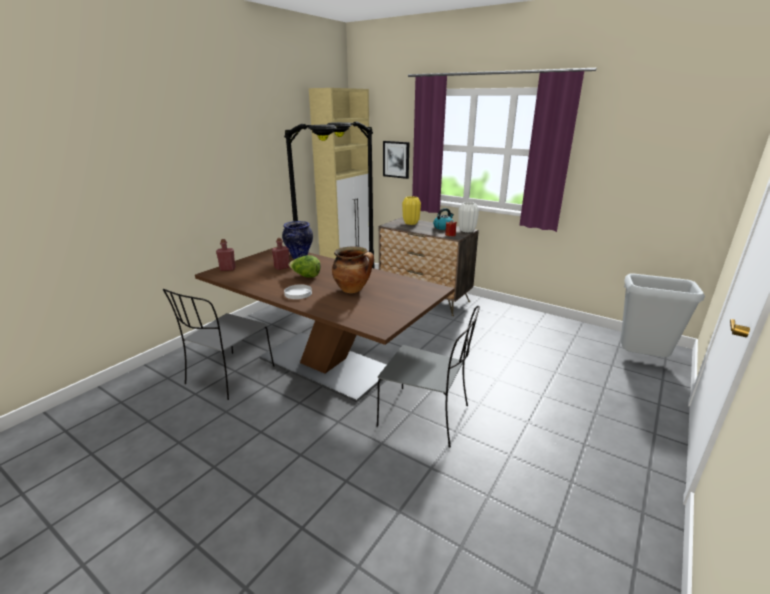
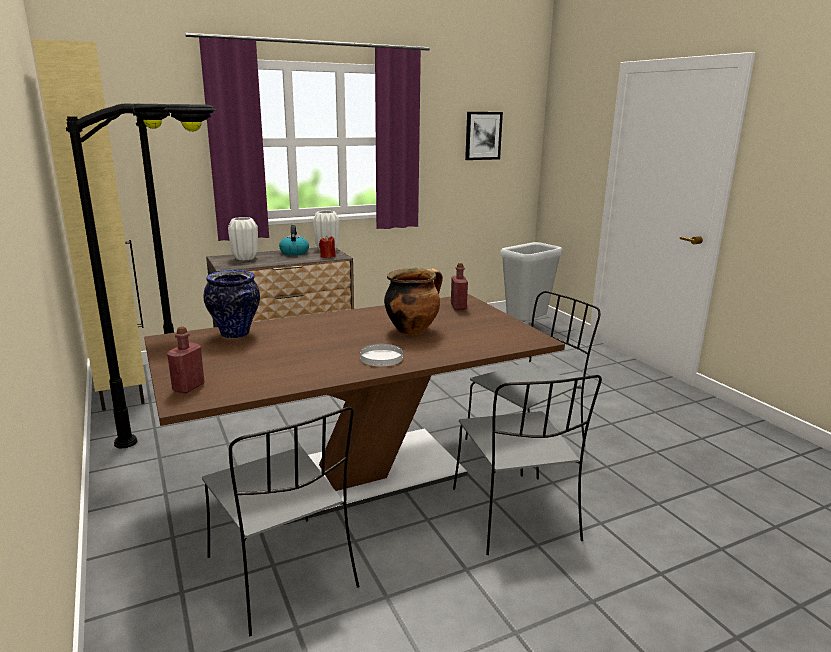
camera: 60 degrees left, 5 degrees down
red bottle [272,238,290,270] -> red bottle moved to [451,263,468,310]
lettuce [289,255,321,278] -> none
picture [383,141,409,179] -> picture moved to [465,112,503,160]
yellow vase [402,196,421,225] -> white vase [228,217,258,261]
none -> grey chair [453,375,602,555]

